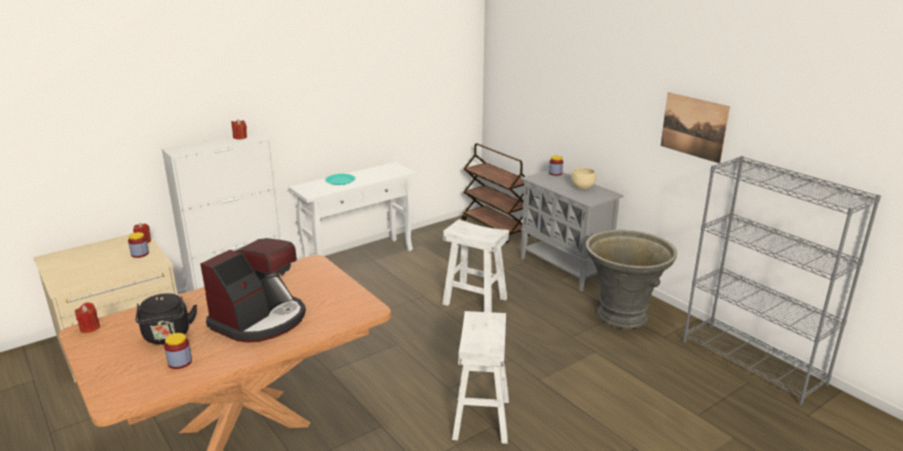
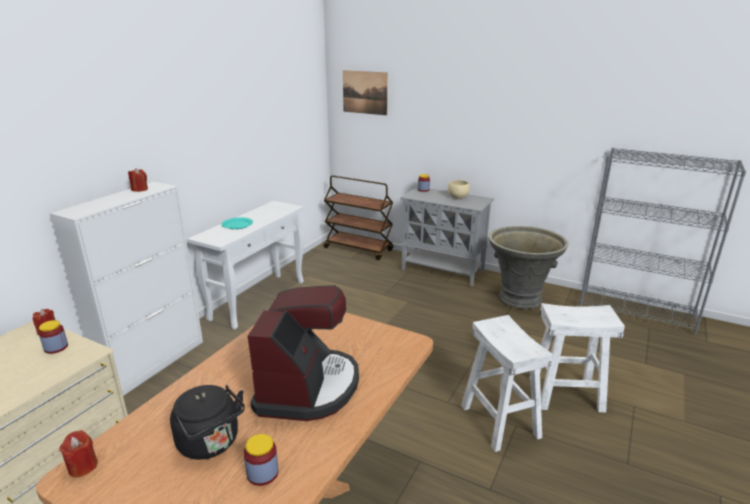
camera: 25 degrees left, 0 degrees up
white stool [442,219,509,312] -> white stool moved to [529,303,625,412]
picture [661,92,730,164] -> picture moved to [343,70,388,115]

